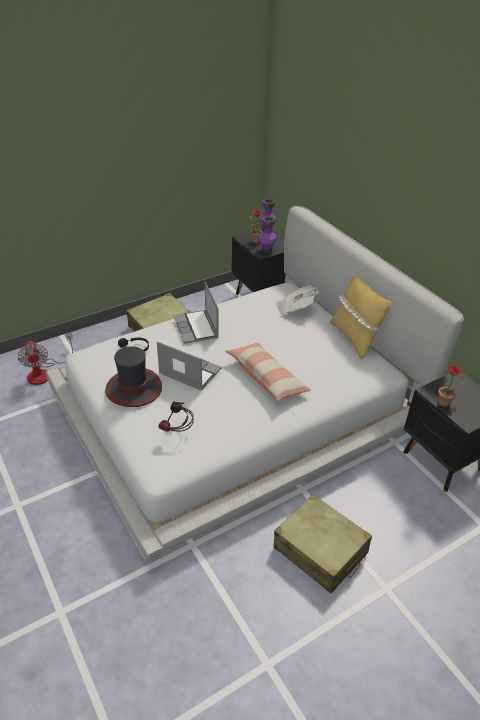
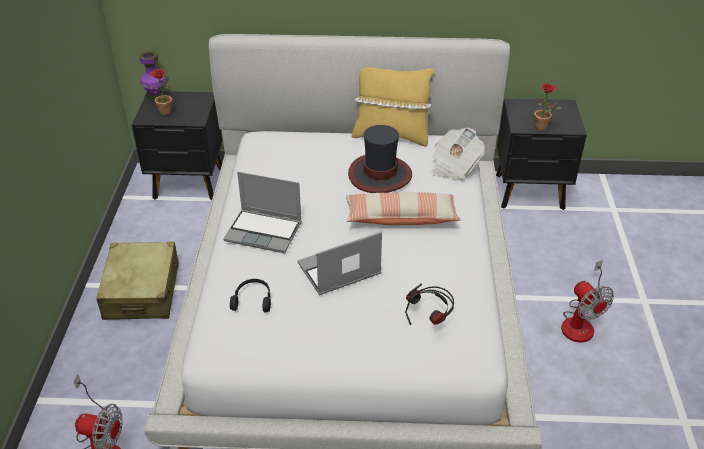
camera: 55 degrees left, 0 degrees up
hat [105,346,162,407] -> hat moved to [348,125,412,193]
purple vase [258,216,277,253] -> none
beige suitcase [274,495,372,593] -> fan [561,260,614,343]
newspaper [276,285,318,314] -> newspaper moved to [432,128,485,179]

